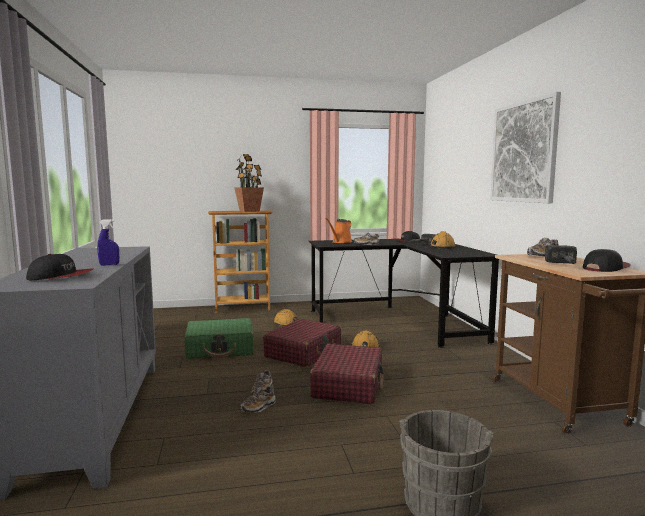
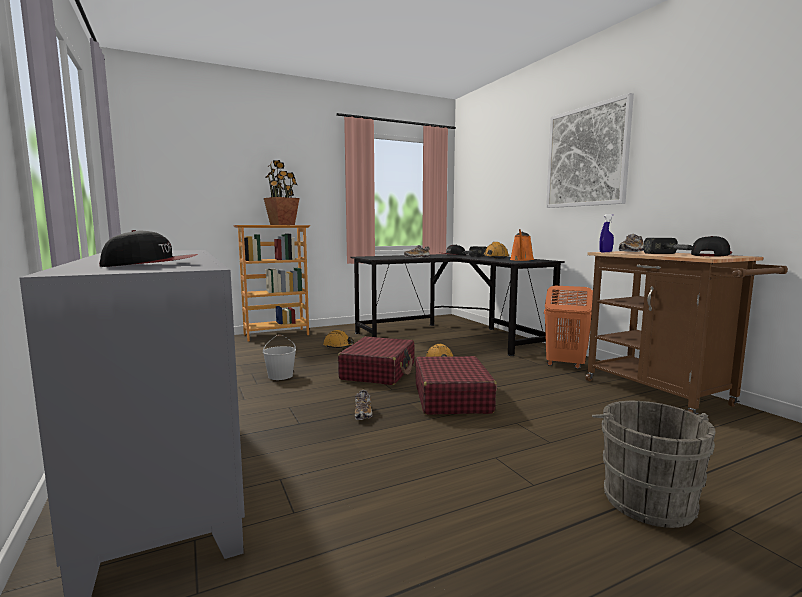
camera: 15 degrees left, 0 degrees up
blue spray bottle [97,219,119,265] -> blue spray bottle moved to [599,214,614,252]
green suitcase [184,318,254,359] -> white bucket [263,335,296,380]
shoe [240,386,276,413] -> none
orange watering can [325,218,352,243] -> orange watering can moved to [510,229,534,261]
none -> orange laundry basket [544,286,593,369]

